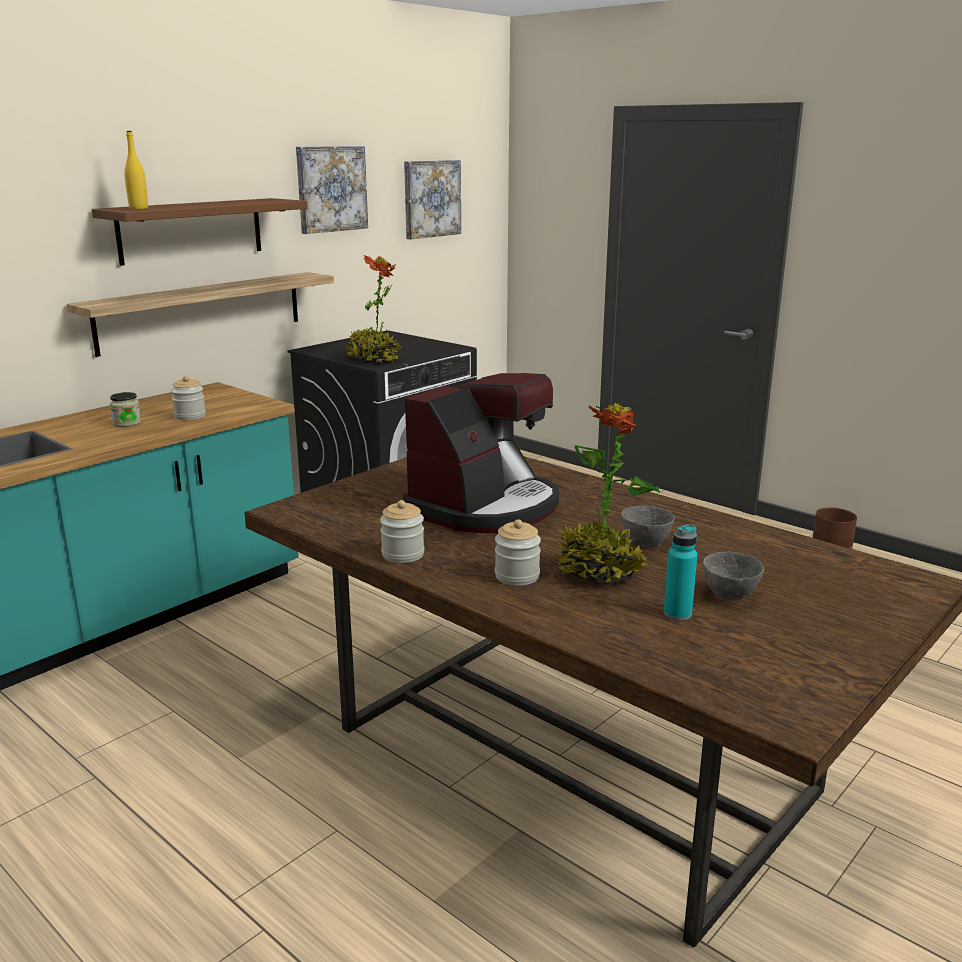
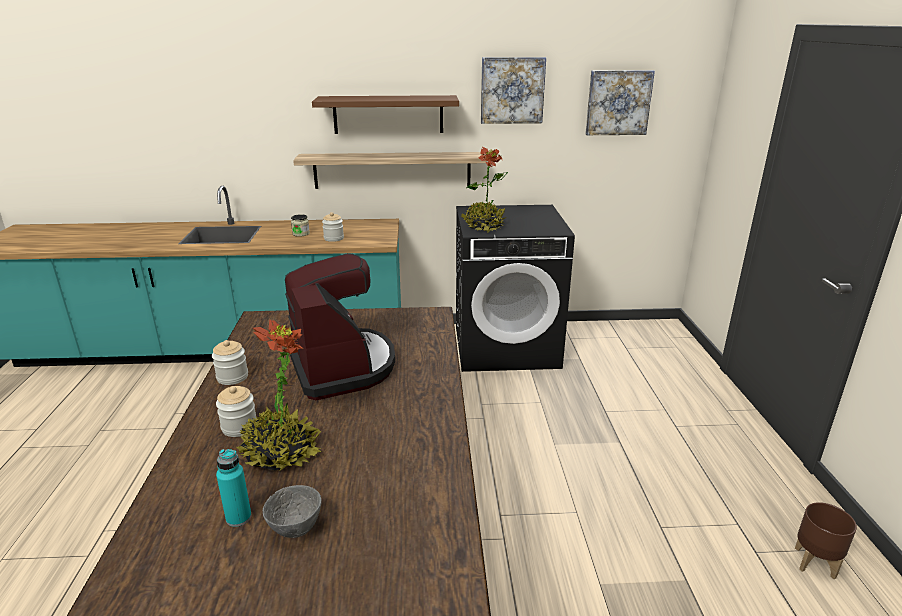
camera: 45 degrees right, 5 degrees up
yellow bottle [124,131,148,209] -> none
coffee machine [403,373,559,533] -> coffee machine turned 105 degrees counterclockwise [285,253,395,400]
grey bowl [621,506,674,548] -> none

